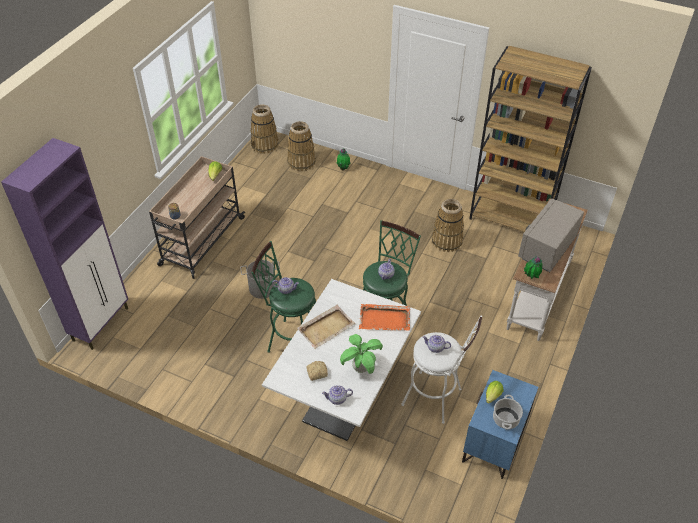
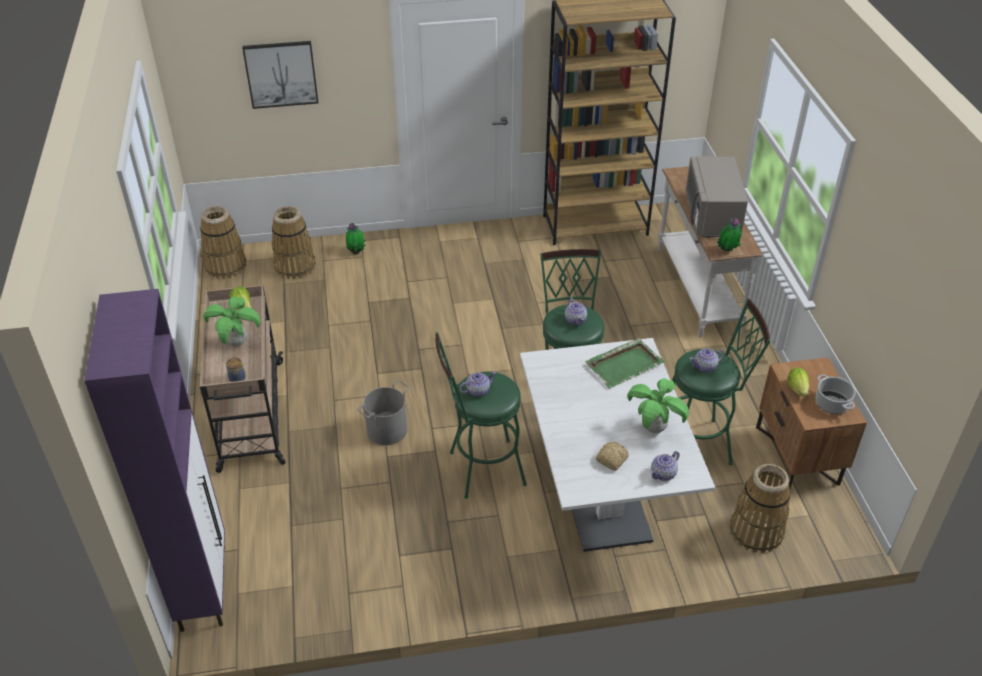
camera: 35 degrees left, 5 degrees down
beige tray [297,305,355,349] -> none
orange tray [359,304,410,330] -> green tray [585,338,664,389]
white stool [401,316,482,424] -> green stool [672,298,771,465]
basket [432,199,464,252] -> basket moved to [730,464,790,553]
blue nightstand [462,370,538,479] -> brown nightstand [756,357,867,488]
none -> potted plant [203,296,261,346]
none -> picture [242,41,318,109]

